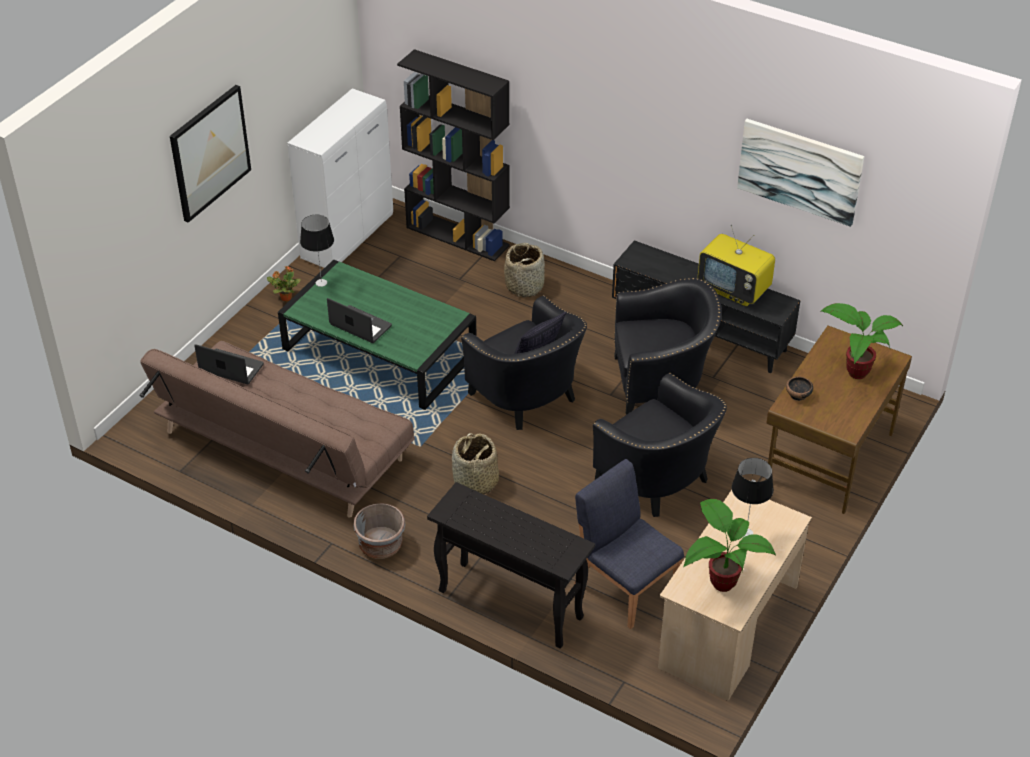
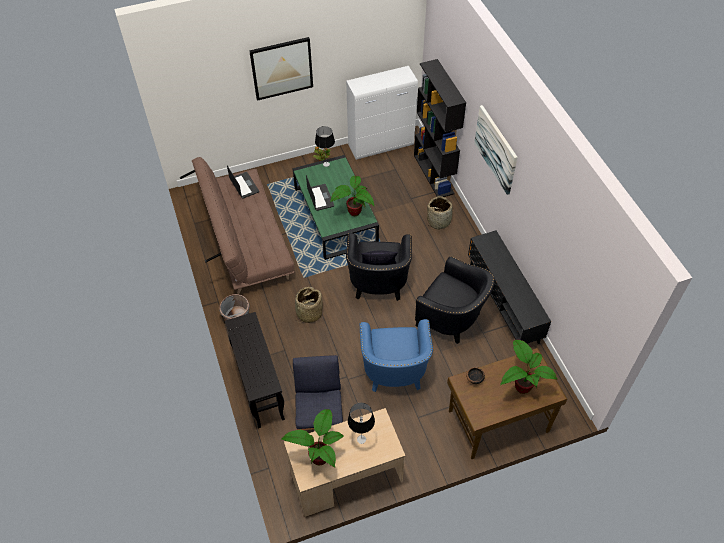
camera: 40 degrees right, 10 degrees up
black armchair [593,373,727,517] -> blue armchair [360,319,433,392]
television [698,224,775,306] -> none
picture [737,119,864,227] -> picture moved to [474,105,517,195]
none -> potted plant [330,176,374,216]

